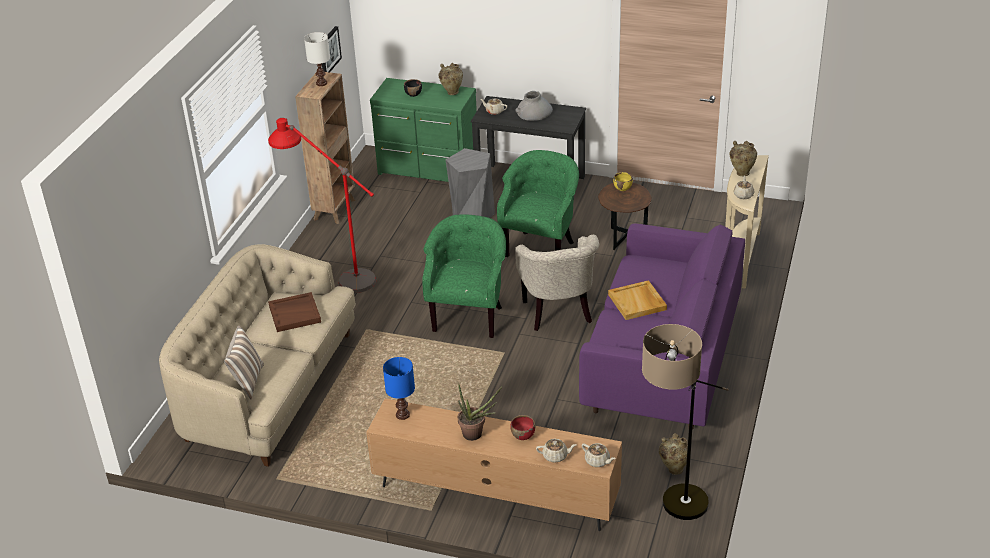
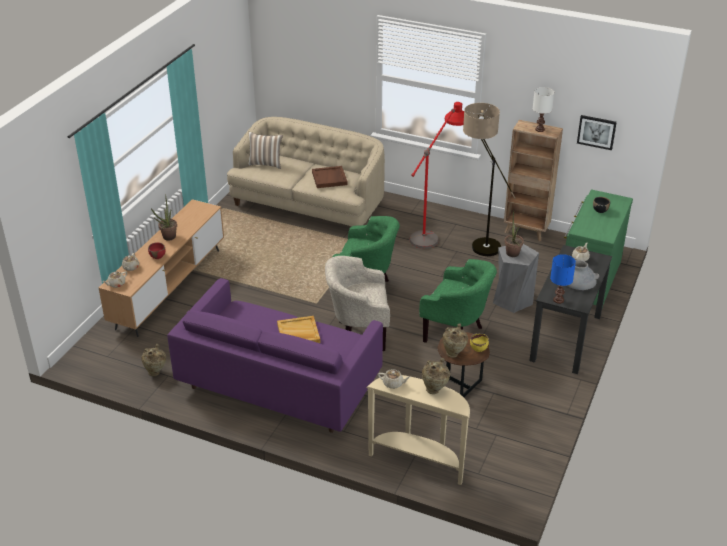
camera: 95 degrees right, 0 degrees up
blue table lamp [383,357,415,420] -> blue table lamp moved to [550,254,576,304]
beige vase [439,63,463,95] -> beige vase moved to [442,324,468,358]
floor lamp [642,324,729,520] -> floor lamp moved to [463,103,516,256]
none -> potted plant [504,210,524,257]

